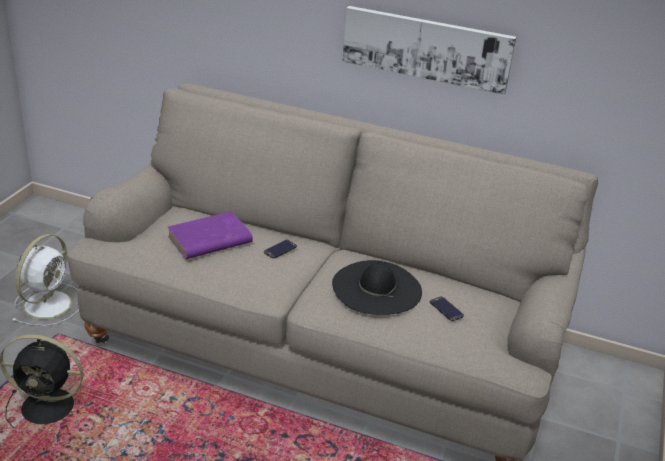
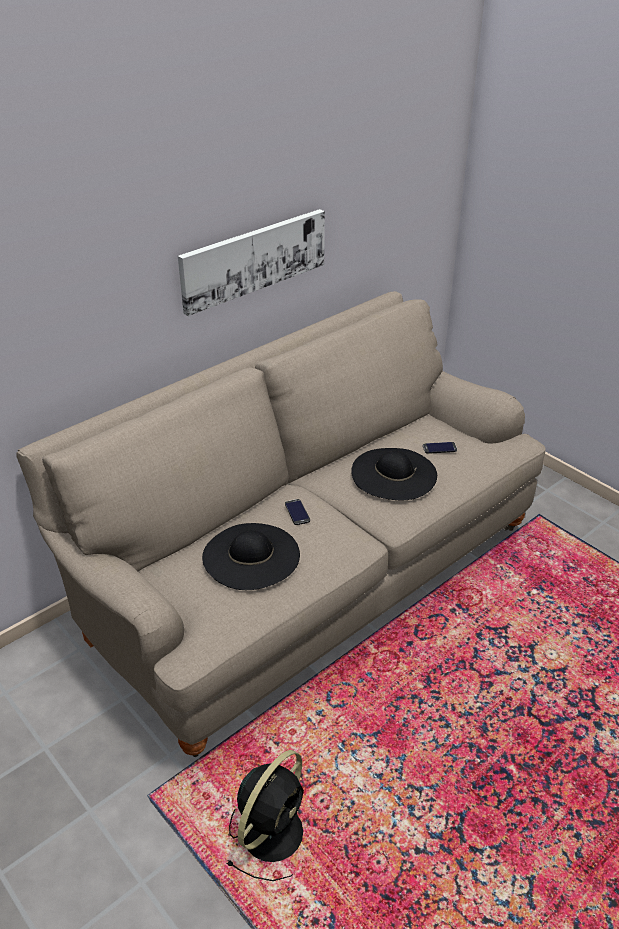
camera: 60 degrees left, 5 degrees up
white fan [11,234,79,326] -> none
purple book [168,211,253,259] -> black hat [202,523,300,590]

